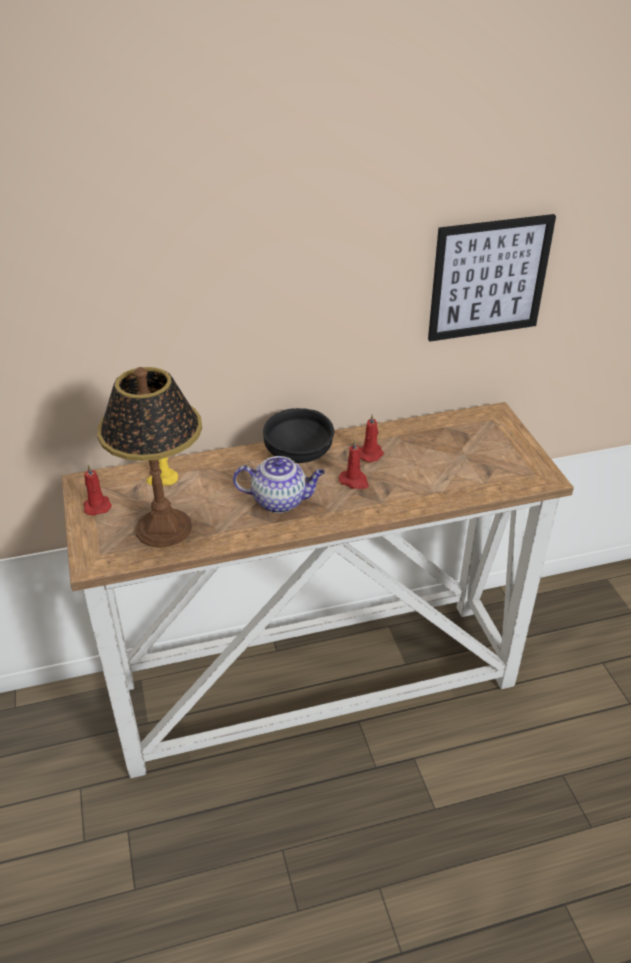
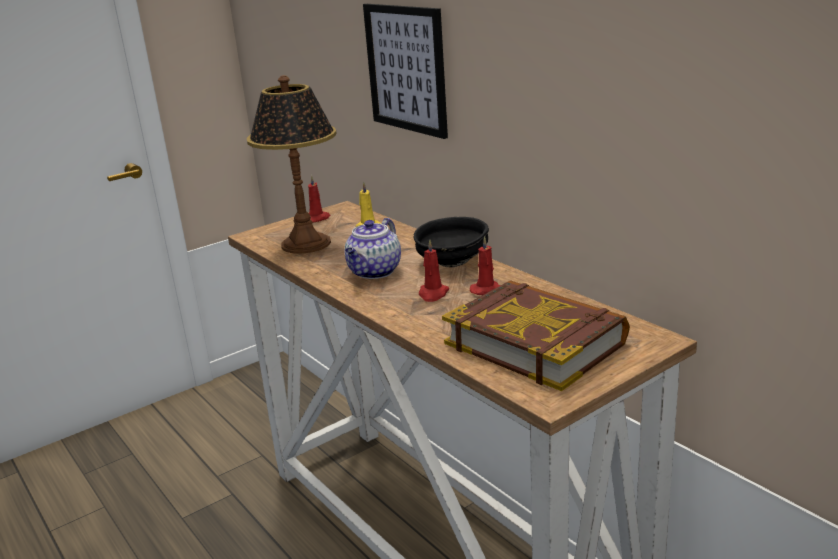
camera: 70 degrees right, 15 degrees down
teapot [233,456,325,513] -> teapot turned 45 degrees clockwise [344,218,401,279]
picture [428,214,556,341] -> picture moved to [363,4,448,139]
none -> book [442,280,630,391]

